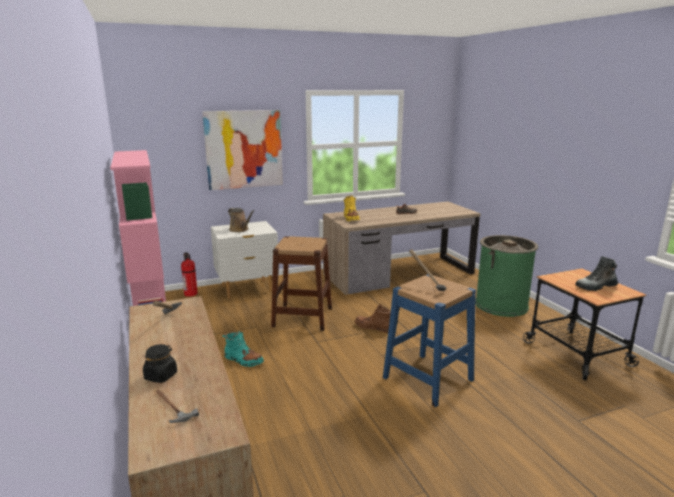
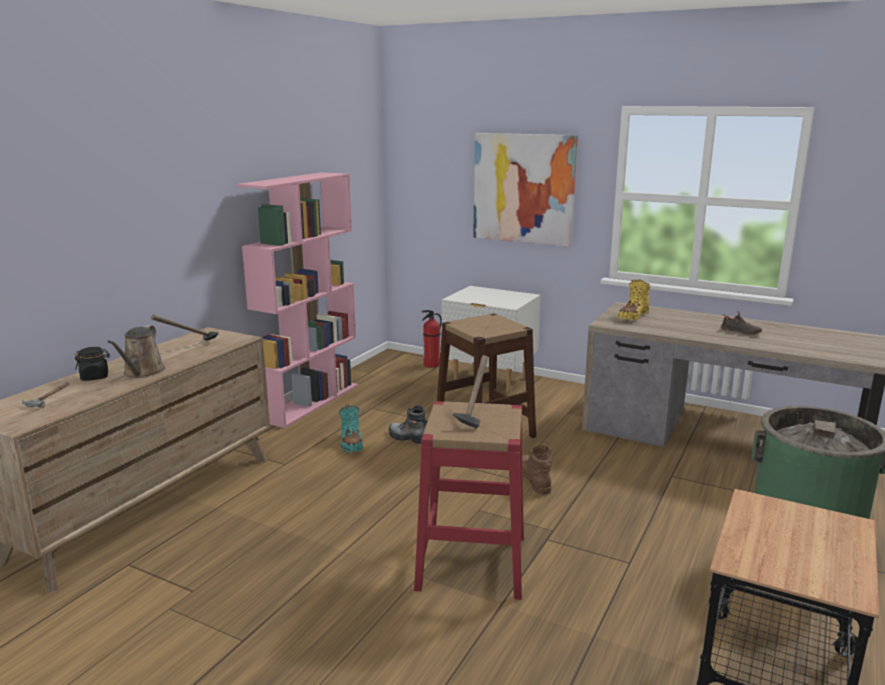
camera: 50 degrees right, 0 degrees up
brown watering can [228,208,255,232] -> brown watering can moved to [107,325,165,378]
blue stool [383,274,476,407] -> red stool [414,401,524,600]
boot [575,256,618,291] -> boot moved to [389,405,427,444]

